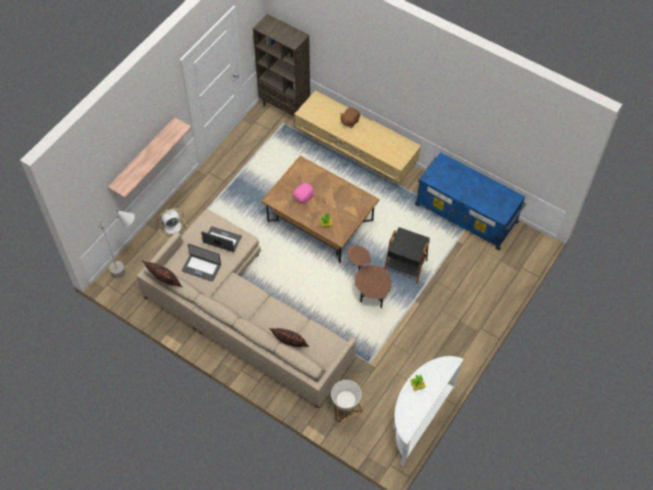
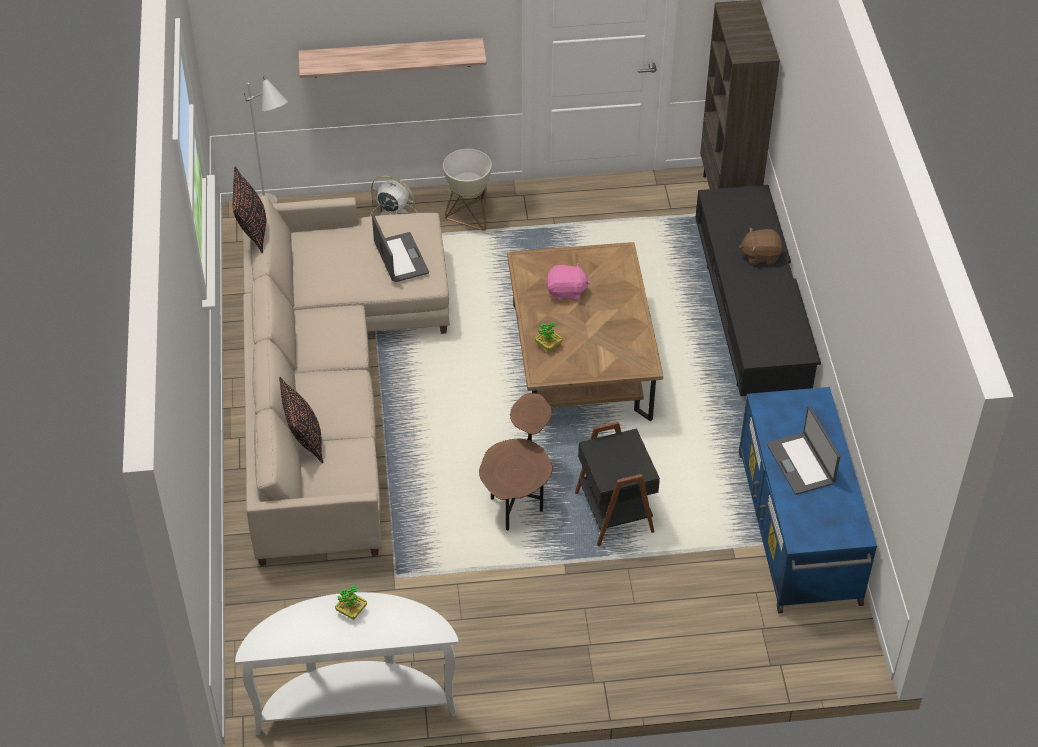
camera: 50 degrees right, 10 degrees down
laptop [182,244,221,282] -> laptop moved to [767,406,840,495]
beige tv stand [294,90,421,183] -> black tv stand [696,185,821,396]
planter [331,380,362,423] -> planter moved to [443,149,492,231]

